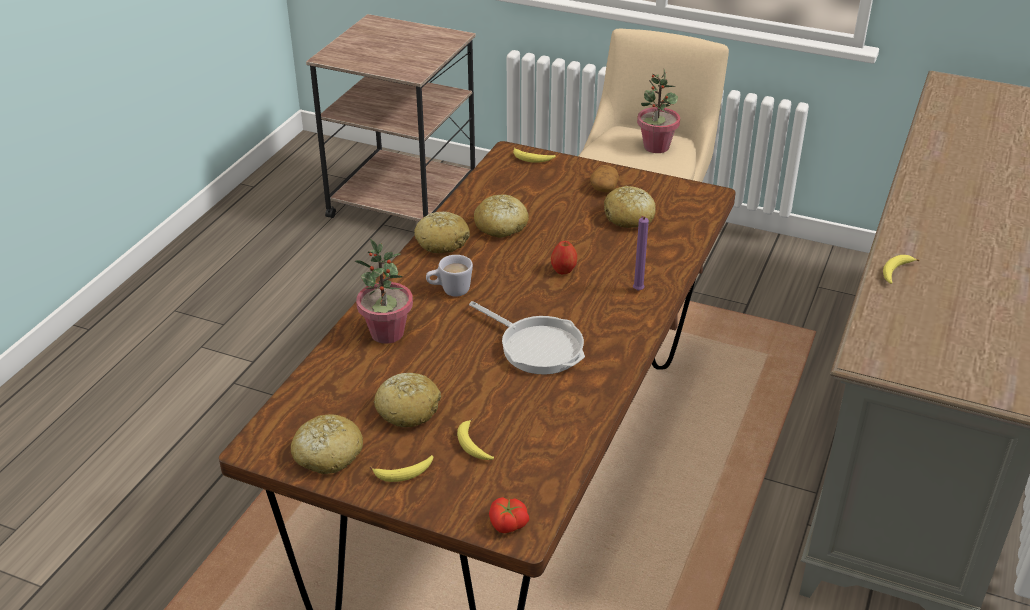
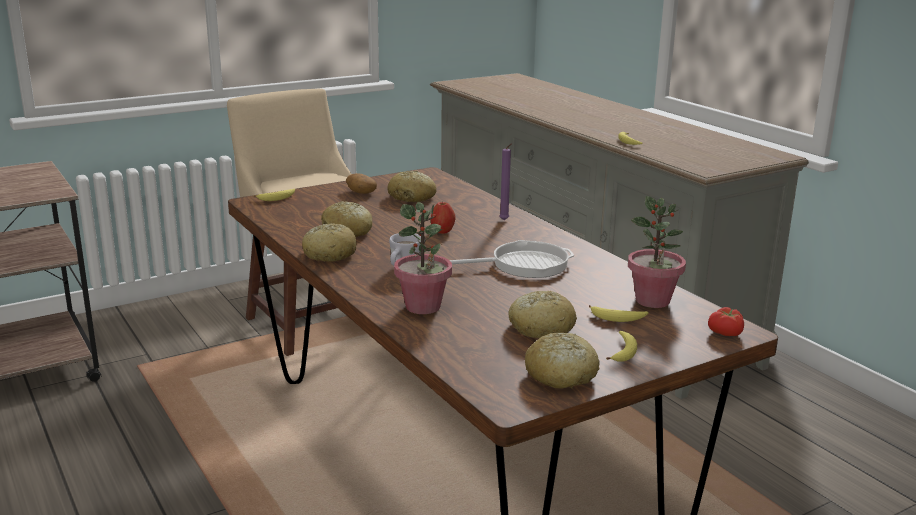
camera: 55 degrees left, 15 degrees down
potted plant [637,69,680,153] -> potted plant moved to [628,196,686,308]

